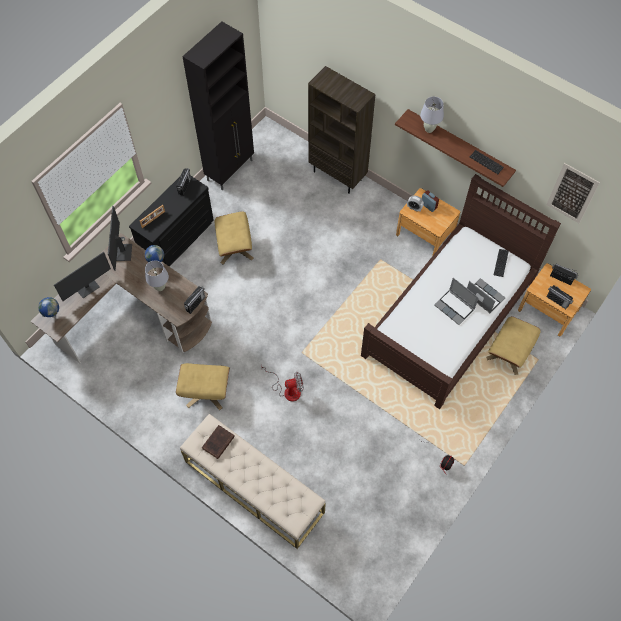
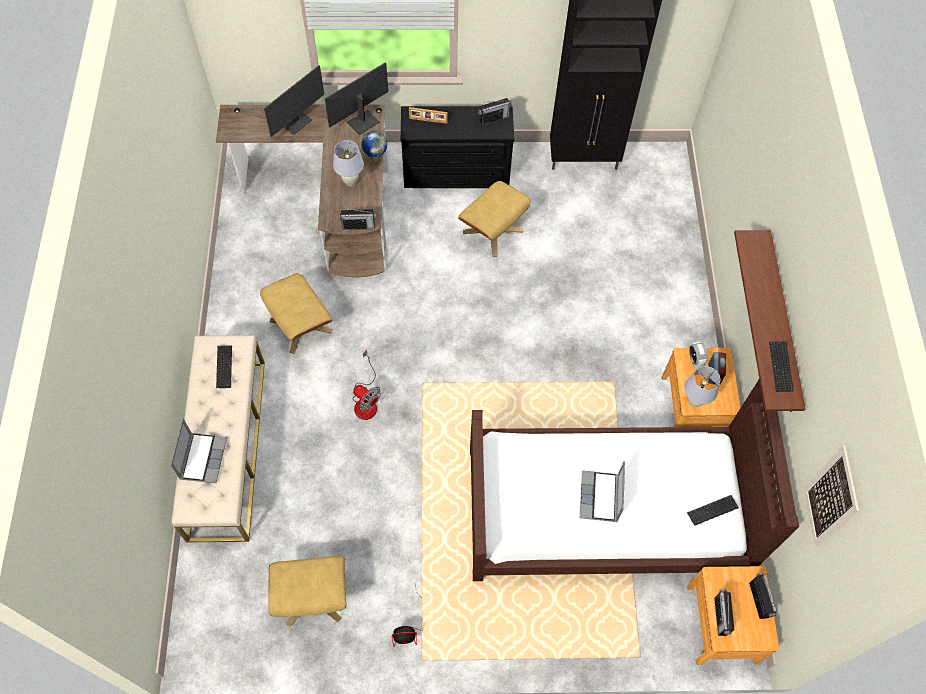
camera: 50 degrees right, 0 degrees up
globe [38,297,59,318] -> none
monitor [54,252,111,301] -> monitor turned 60 degrees counterclockwise [264,65,324,137]
brown book [202,425,235,459] -> keyboard [216,346,232,388]
brown bookcase [308,66,375,194] -> none
white table lamp [420,97,444,133] -> white table lamp moved to [684,366,720,407]
laptop [467,278,505,313] -> laptop moved to [170,419,227,483]
beige ottoman [486,316,541,375] -> beige ottoman moved to [268,556,346,627]

